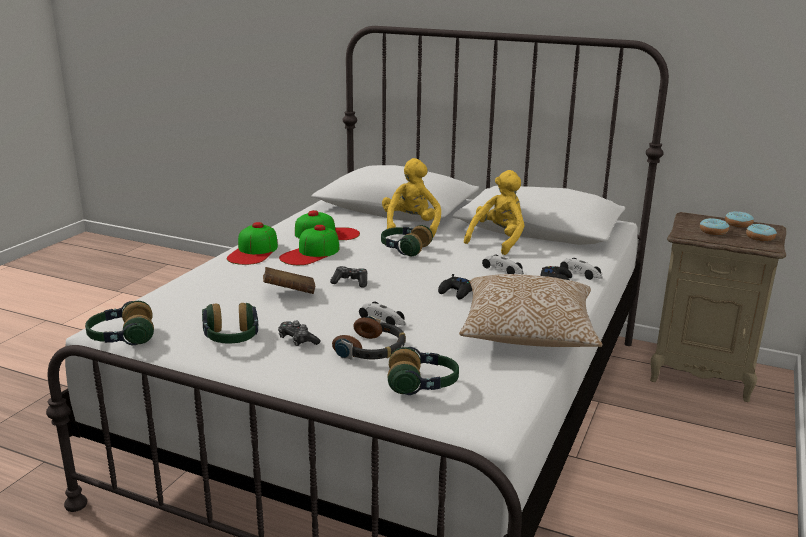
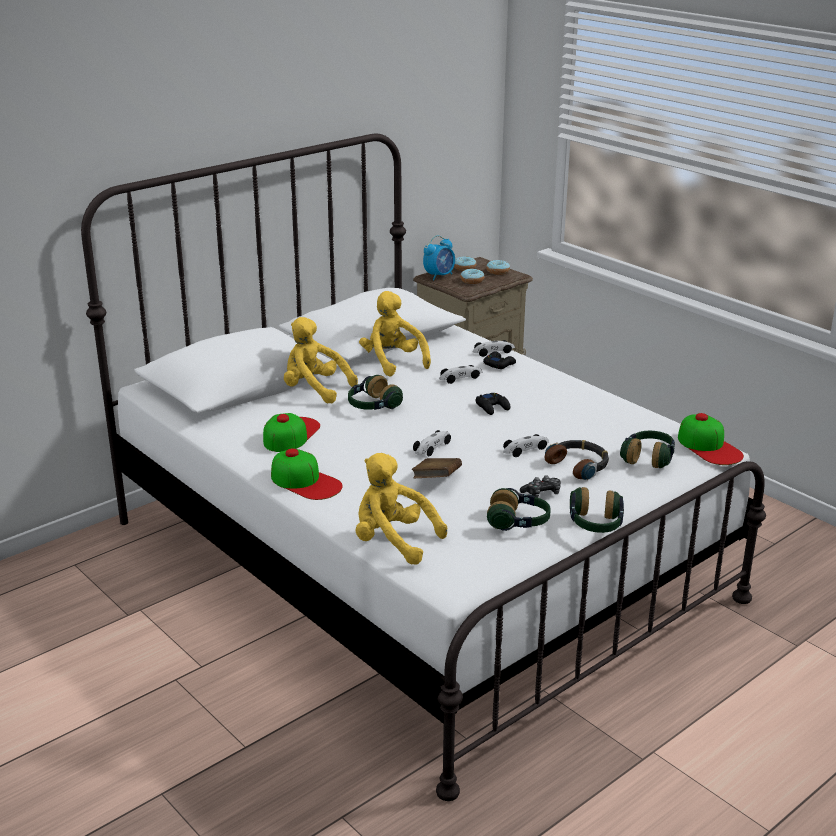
camera: 65 degrees left, 5 degrees up
headphones [85,301,154,345] -> headphones moved to [570,487,624,533]
cap [279,225,340,265] -> cap moved to [678,413,744,465]
game controller [330,266,367,288] -> toy car [413,430,451,457]
pillow [459,274,603,347] -> none
none -> yellow plush toy [356,453,447,565]
none -> alarm clock [423,235,455,281]

